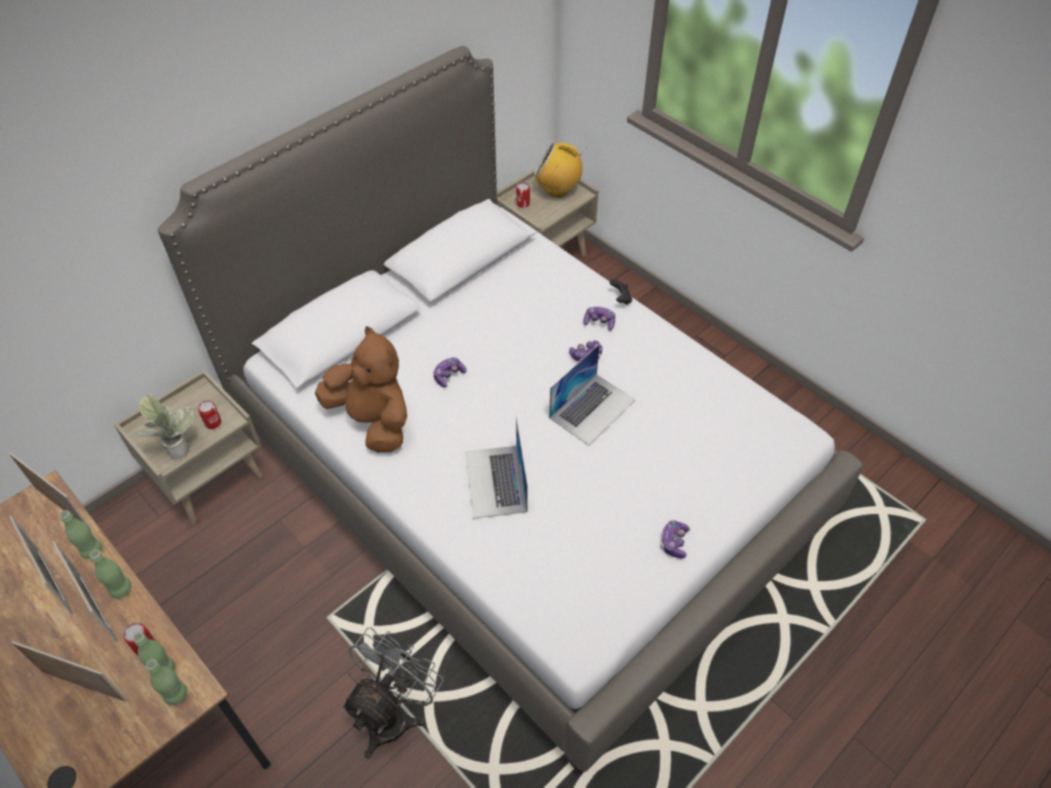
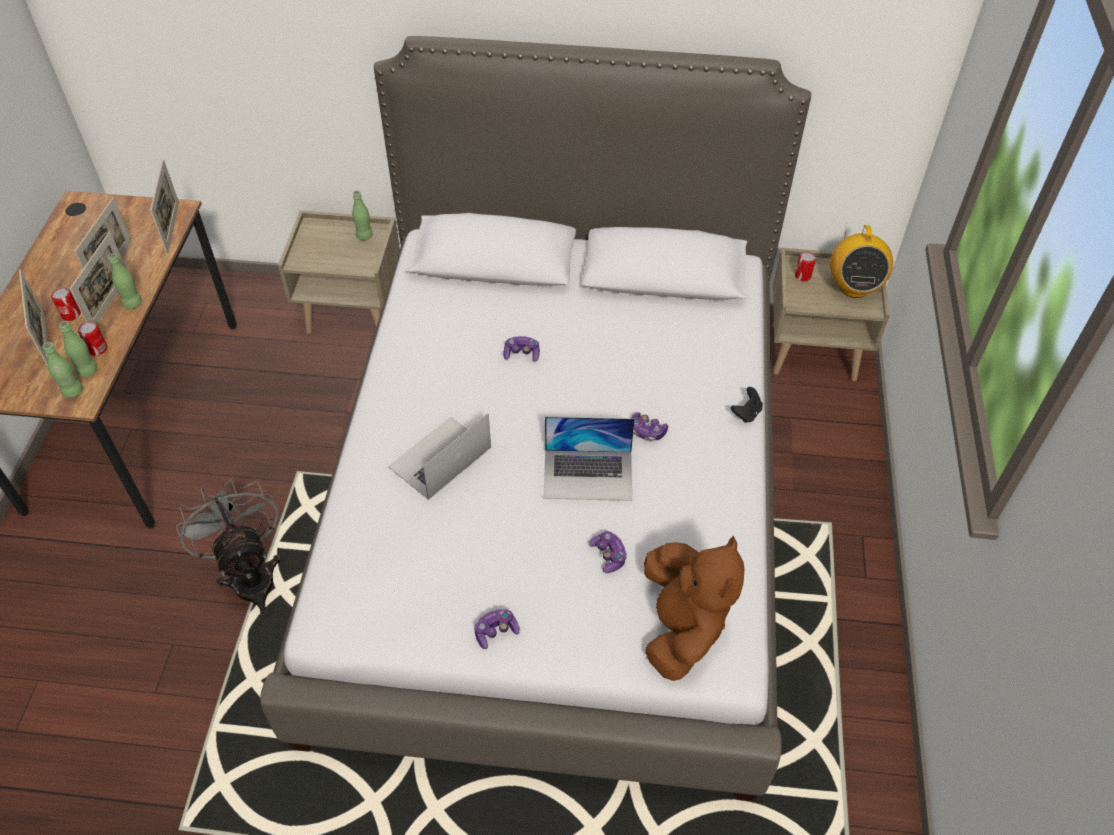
camera: 50 degrees right, 0 degrees up
green bottle [59,510,102,559] -> green bottle moved to [352,191,373,240]
potted plant [134,394,194,460] -> none
can [198,400,222,429] -> can moved to [51,287,81,321]
brown plush toy [315,326,407,452] -> brown plush toy moved to [644,536,744,681]
grey fan [341,627,444,759] -> grey fan turned 105 degrees counterclockwise [176,478,281,615]
radio [534,143,587,197] -> radio turned 150 degrees counterclockwise [830,223,893,298]
game controller [583,307,615,331] -> game controller moved to [589,531,627,573]

